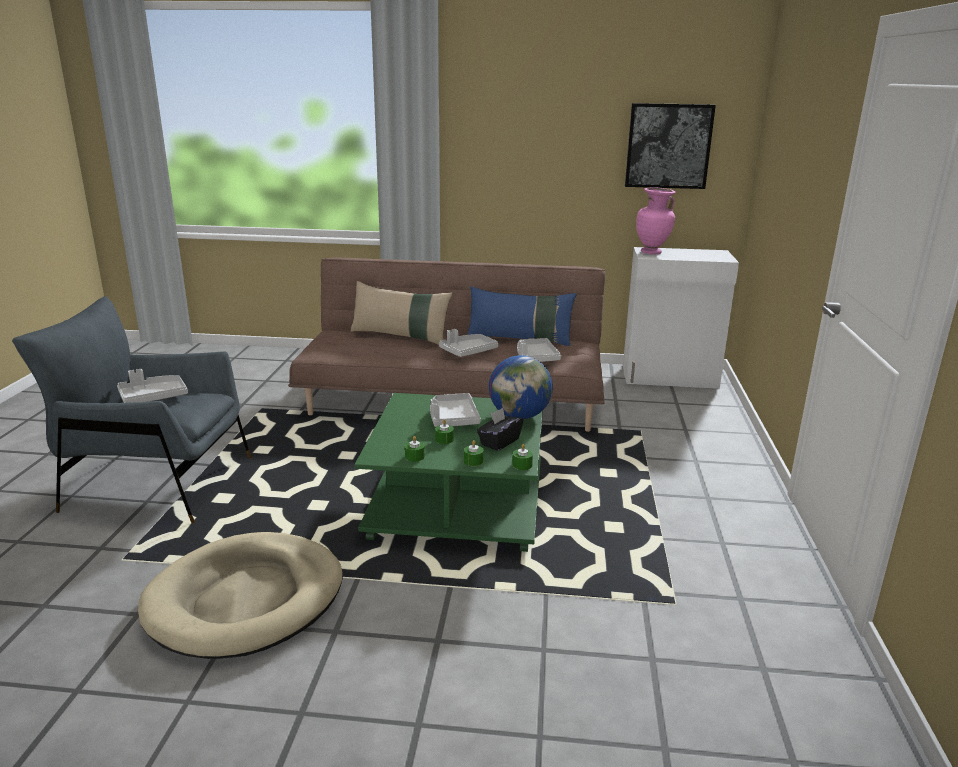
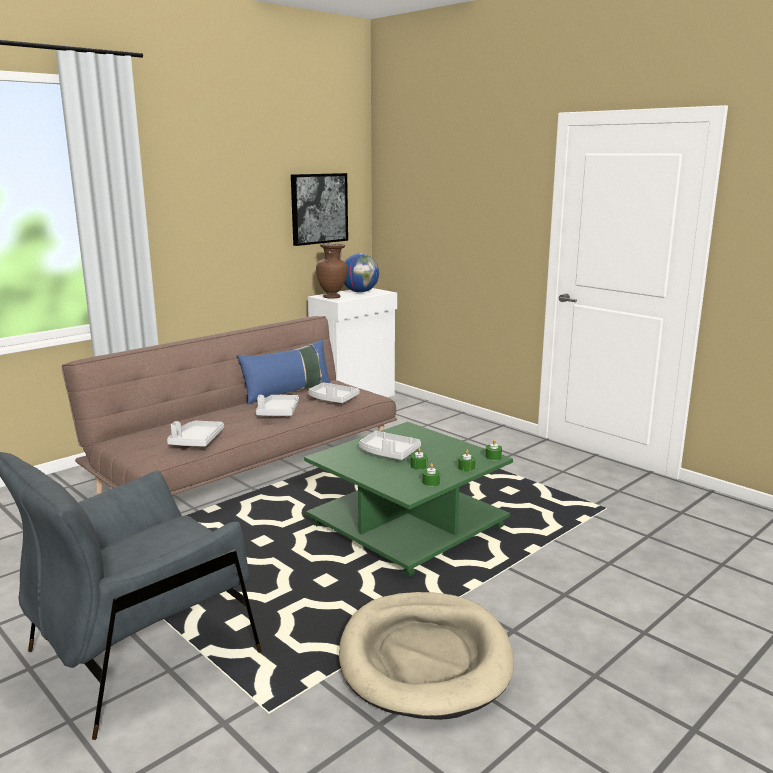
camera: 50 degrees left, 5 degrees down
grey tray [117,369,188,403] -> grey tray moved to [167,420,224,447]
beige pillow [350,281,453,345] -> none
black tissue box [477,408,523,451] -> none
globe [489,355,553,419] -> globe moved to [344,253,379,293]
pink vase [636,188,675,254] -> brown vase [316,243,348,299]

